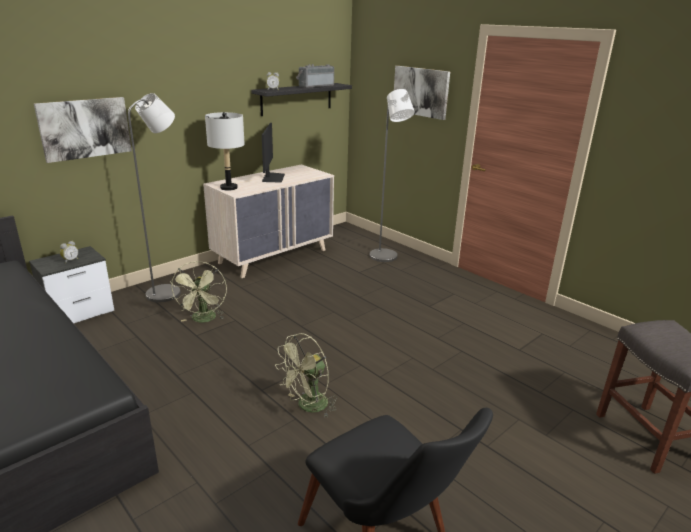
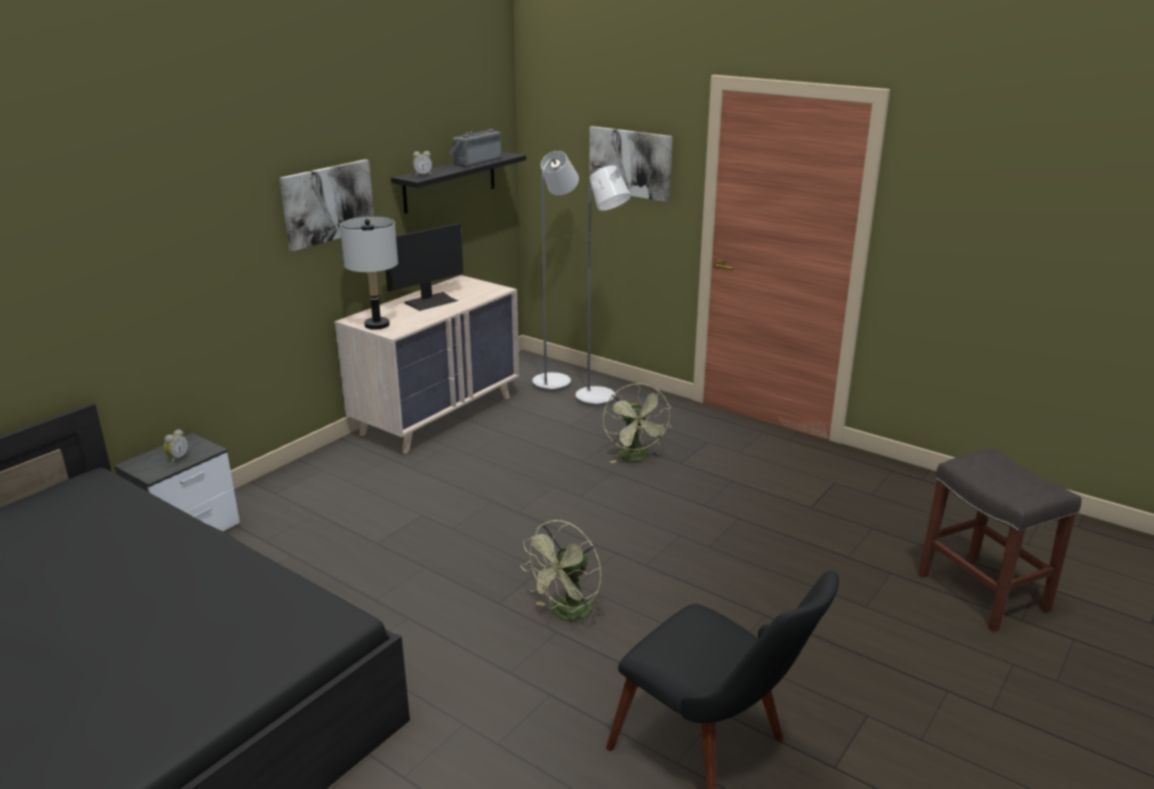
camera: 10 degrees left, 0 degrees up
picture [34,97,132,163] -> picture moved to [280,159,374,251]
grey floor lamp [128,93,181,302] -> grey floor lamp moved to [532,151,579,392]
green fan [170,261,227,323] -> green fan moved to [603,383,671,463]
monitor [262,123,285,183] -> monitor turned 60 degrees clockwise [385,223,464,311]

